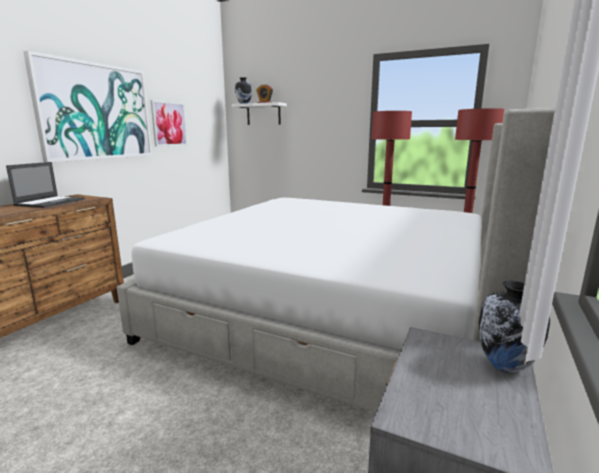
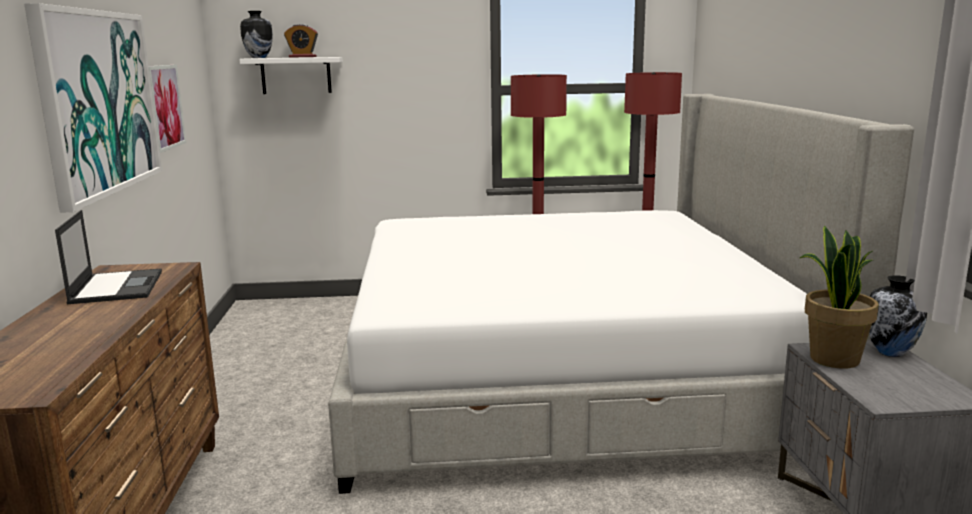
camera: 30 degrees left, 0 degrees up
none -> potted plant [800,226,879,369]

